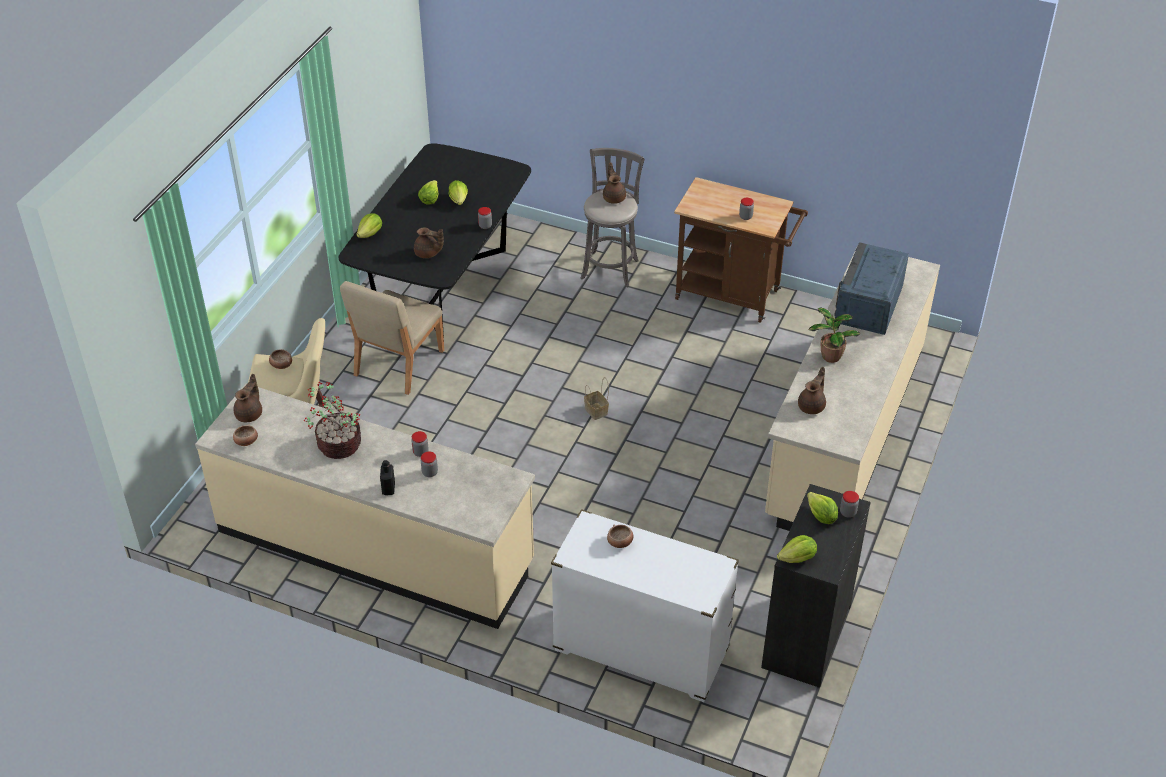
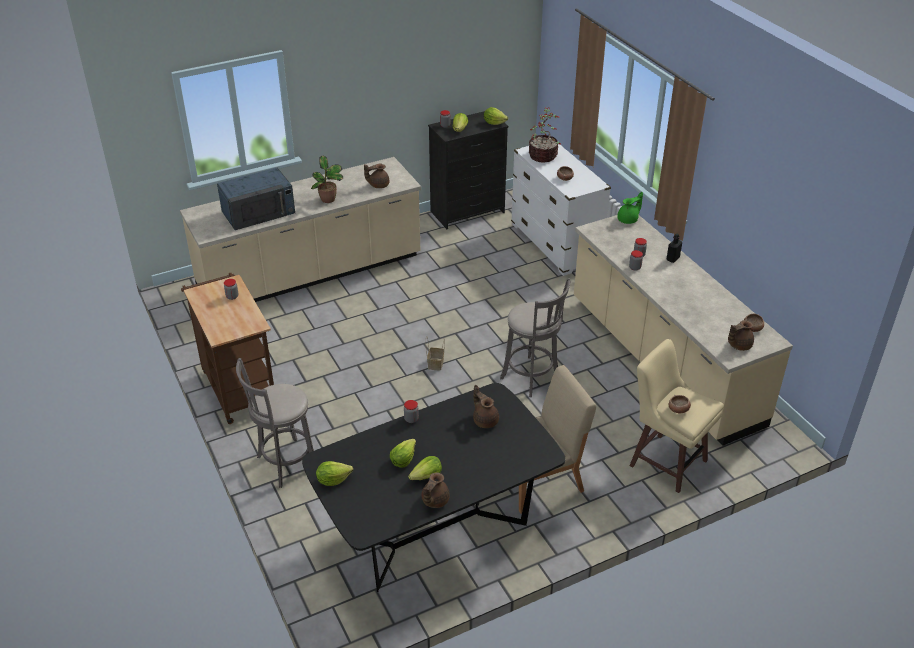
camera: 140 degrees left, 5 degrees down
potted plant [303,381,361,459] -> potted plant moved to [529,107,561,163]
lettuce [356,213,382,238] -> lettuce moved to [316,461,353,486]
brown teapot [603,162,626,204] -> brown teapot moved to [421,472,450,508]
none -> grey stool [500,278,571,397]
none -> green teapot [618,192,643,224]

